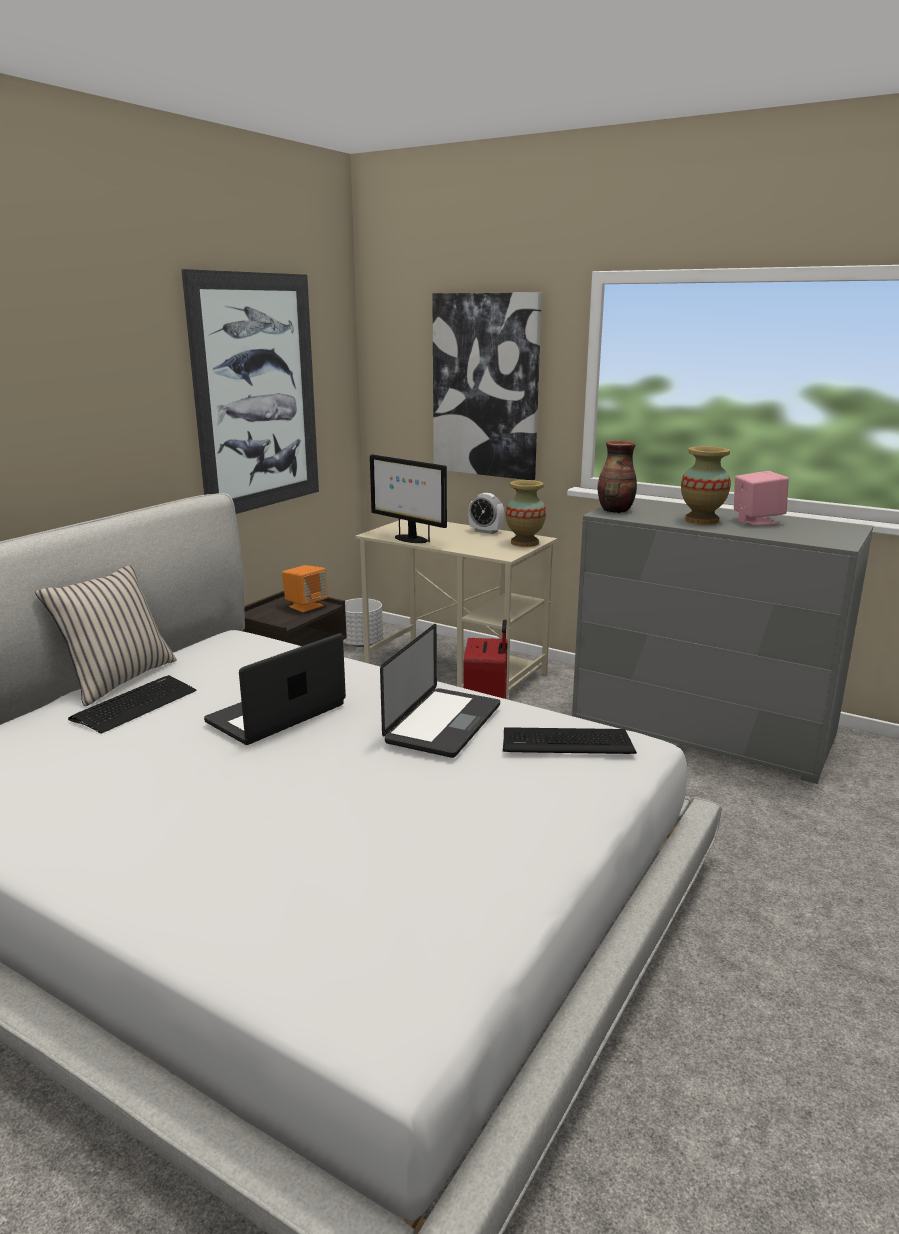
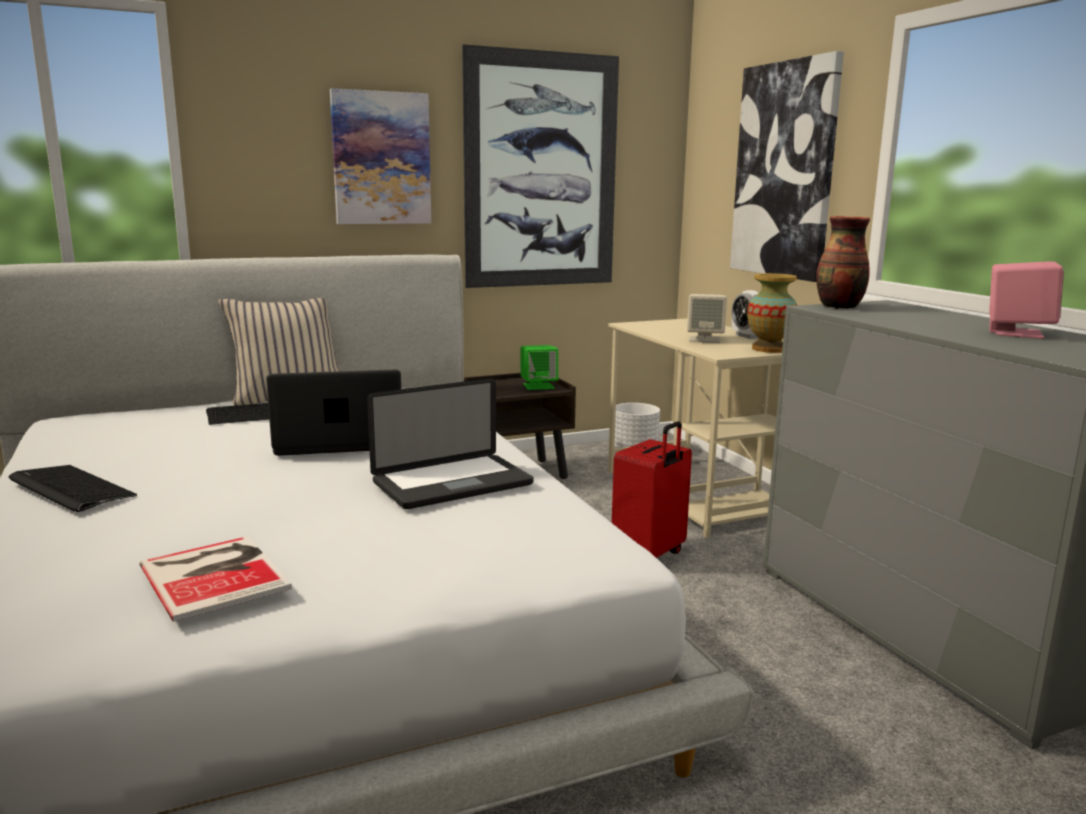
camera: 35 degrees right, 5 degrees down
orange speaker [282,565,328,613] -> green speaker [520,345,558,390]
monitor [370,455,447,543] -> none
keyboard [503,727,637,754] -> keyboard moved to [8,465,137,512]
vase [681,446,731,524] -> none
none -> book [139,536,292,621]
none -> picture [330,88,431,224]
none -> beige speaker [687,294,727,343]

